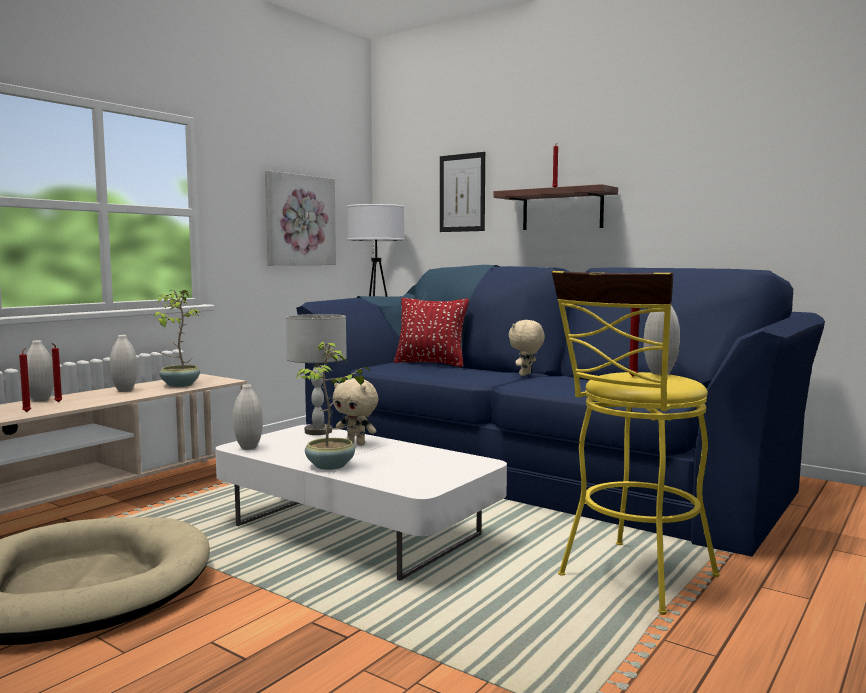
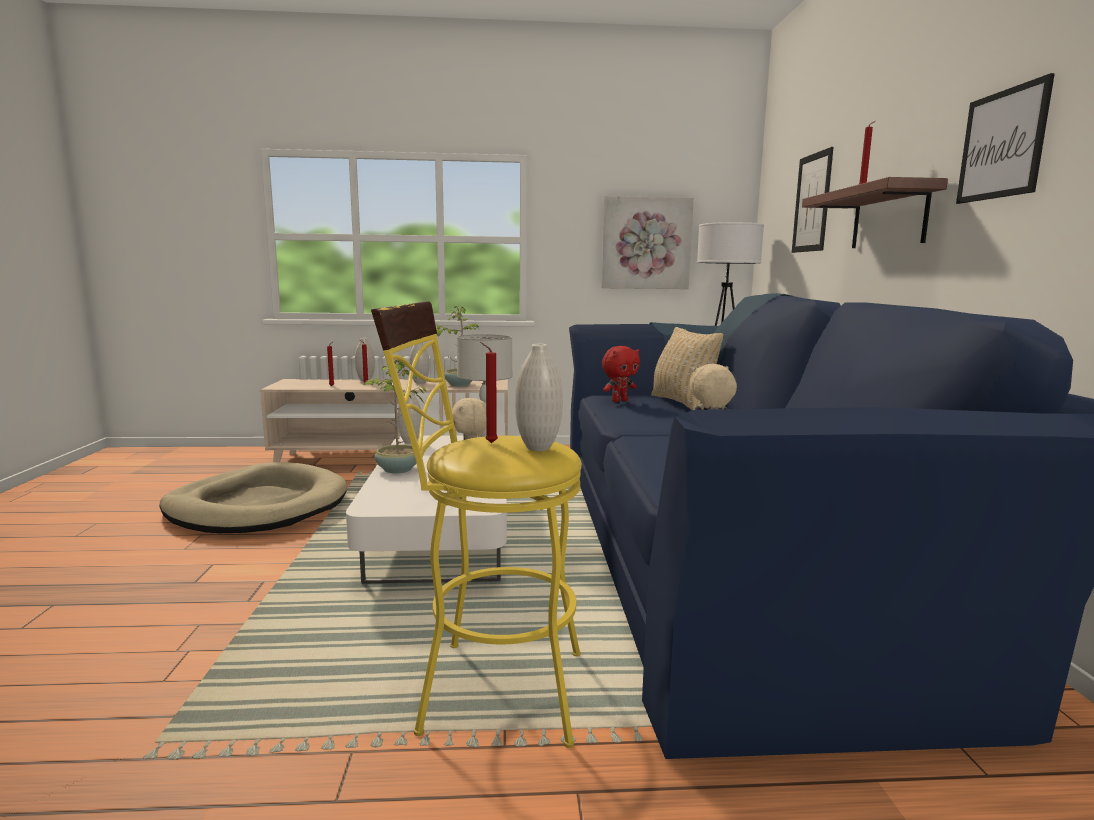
camera: 50 degrees right, 5 degrees up
red pillow [394,298,469,367] -> beige pillow [651,327,723,410]
none -> red plush toy [602,346,640,402]
none -> picture [956,73,1055,204]

